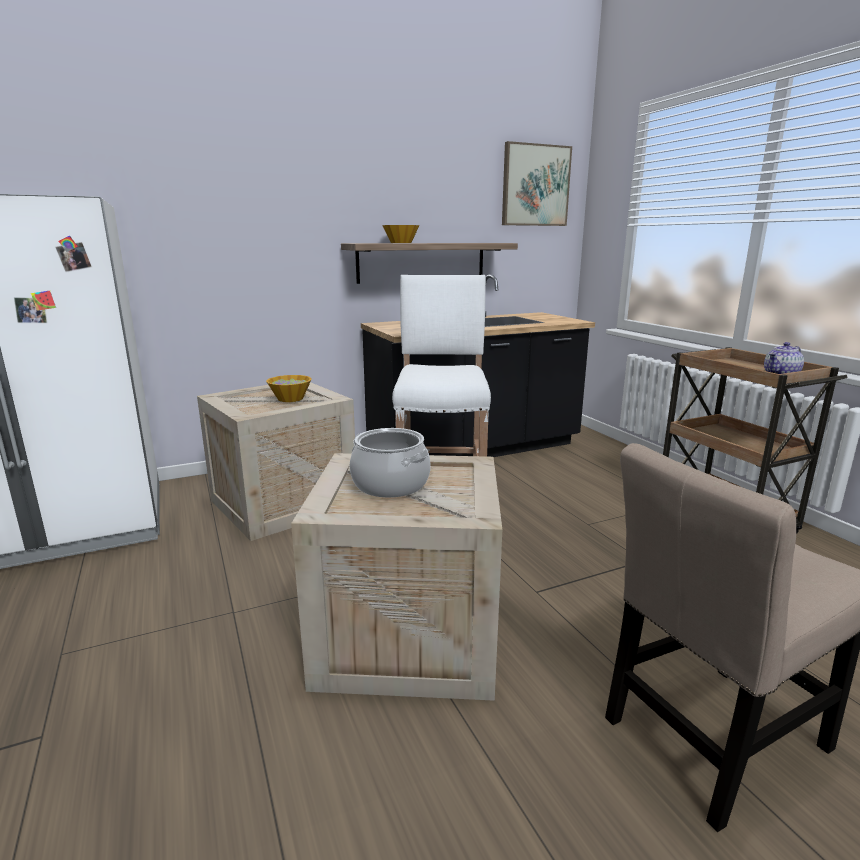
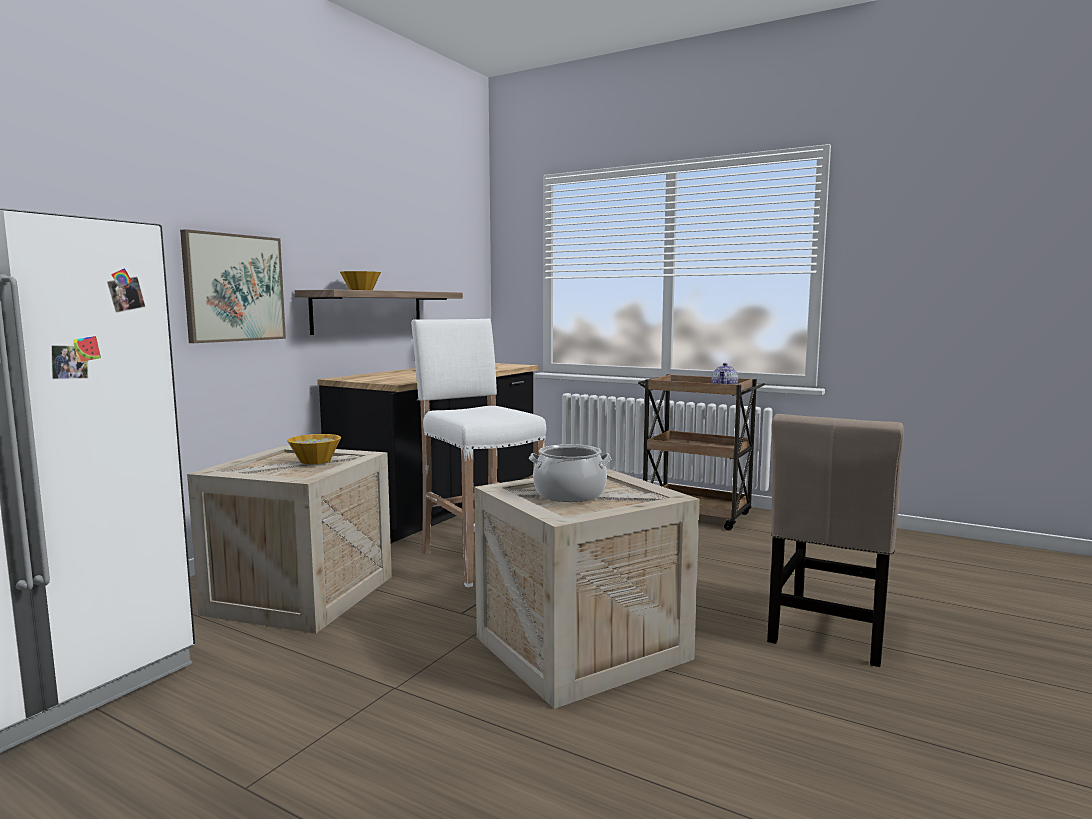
camera: 35 degrees left, 10 degrees down
picture [502,141,572,226] -> picture moved to [180,229,286,343]

